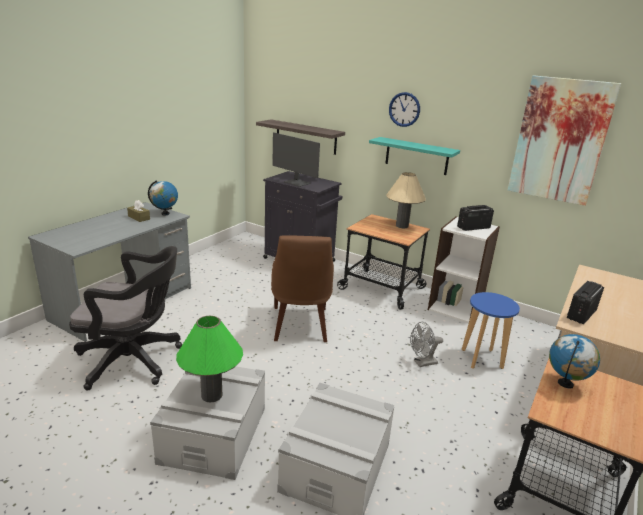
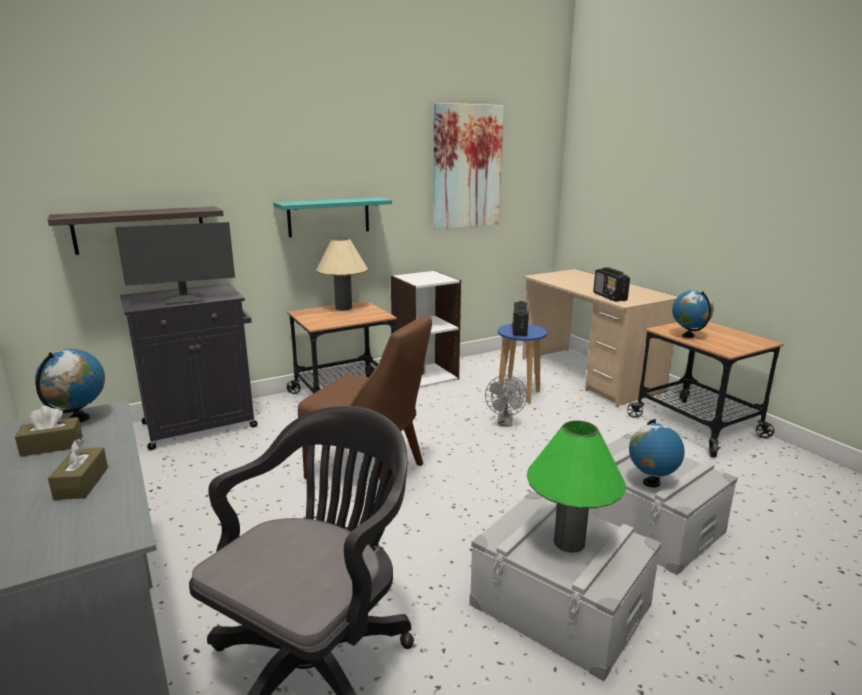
camera: 60 degrees left, 5 degrees down
wall clock [389,92,420,127] -> none
radio [457,205,494,231] -> radio moved to [512,301,529,336]
none -> brown tissue box [48,439,108,500]
none -> globe [629,419,685,487]

